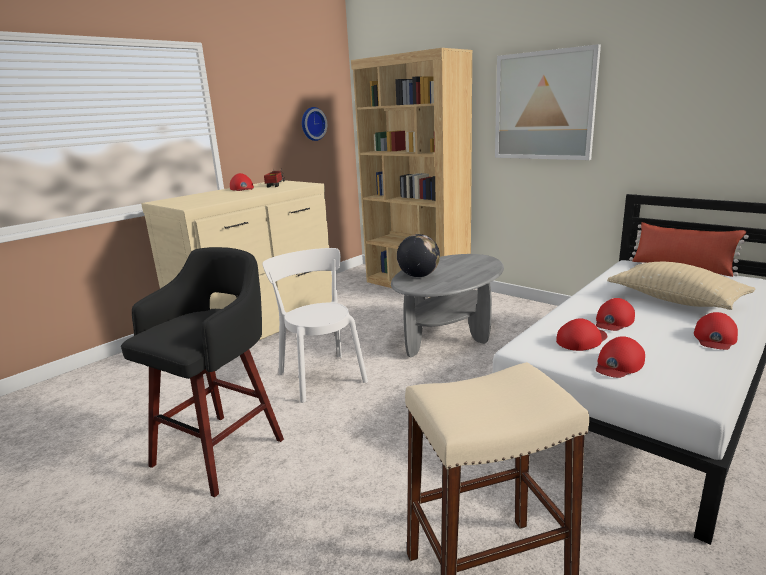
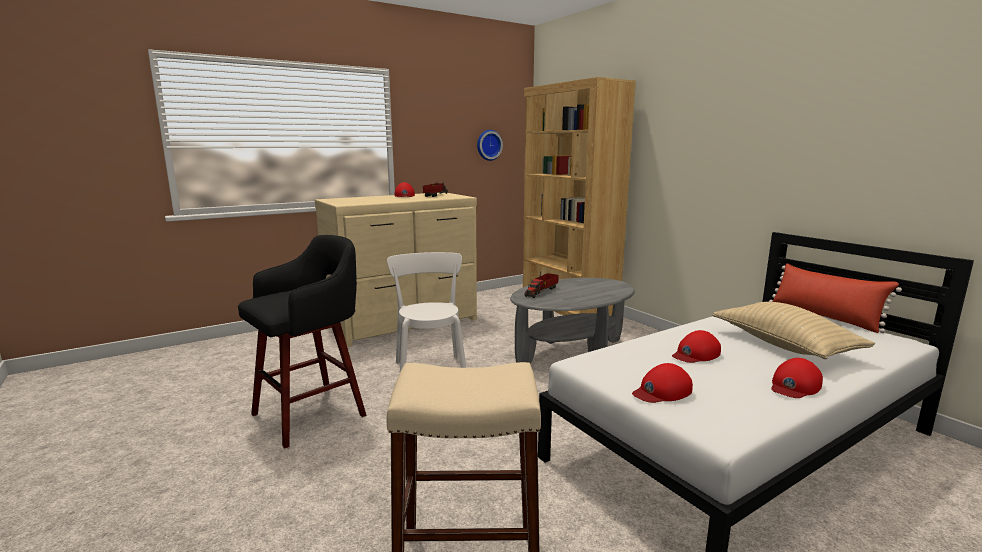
camera: 15 degrees right, 5 degrees down
globe [397,234,440,277] -> toy truck [524,273,559,298]
picture [495,44,601,160] -> none
red cap [556,318,607,351] -> none

